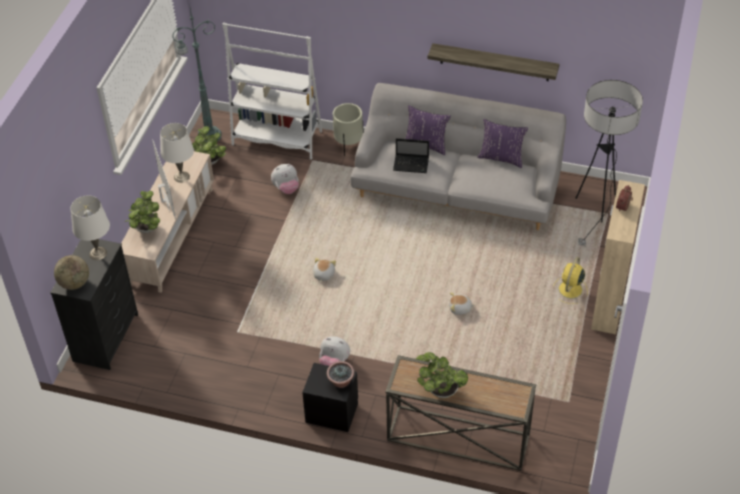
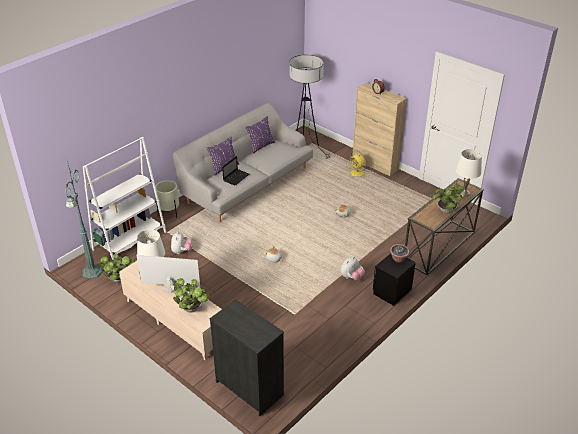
camera: 65 degrees left, 10 degrees down
globe [54,255,89,290] -> none
white table lamp [71,195,110,260] -> white table lamp moved to [456,149,482,197]
shelf [428,43,559,81] -> none

